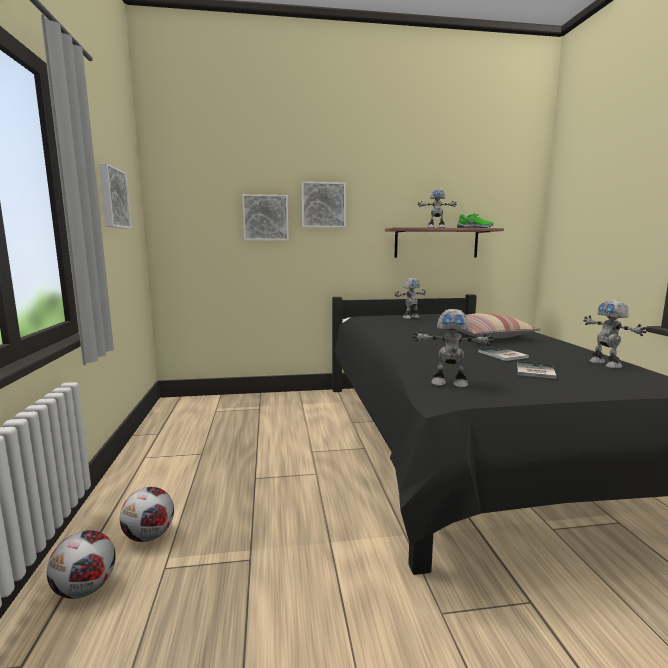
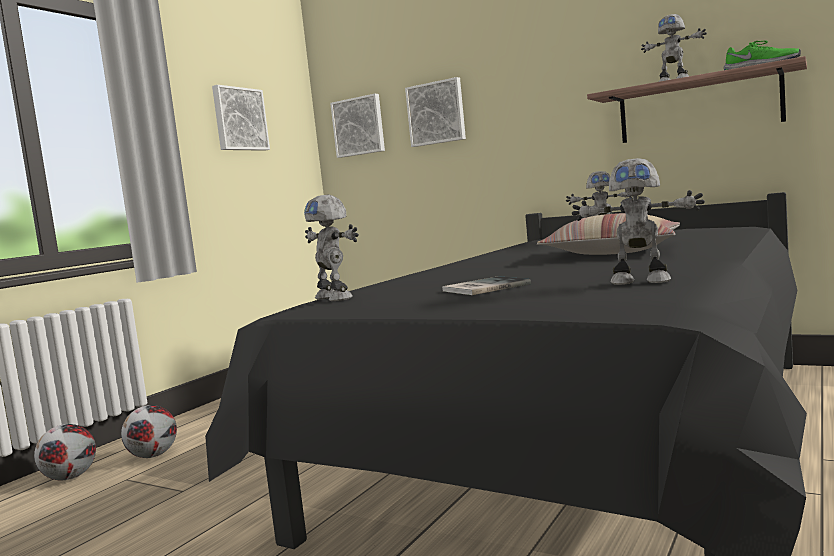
camera: 40 degrees right, 5 degrees down
picture [302,182,346,228] -> picture moved to [330,94,385,158]
book [478,347,529,361] -> none
toy robot [583,300,646,369] -> toy robot turned 90 degrees counterclockwise [572,158,705,285]

